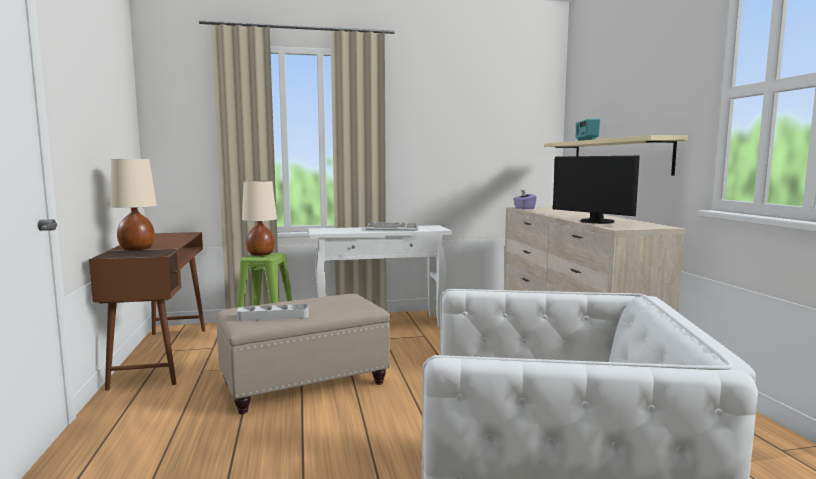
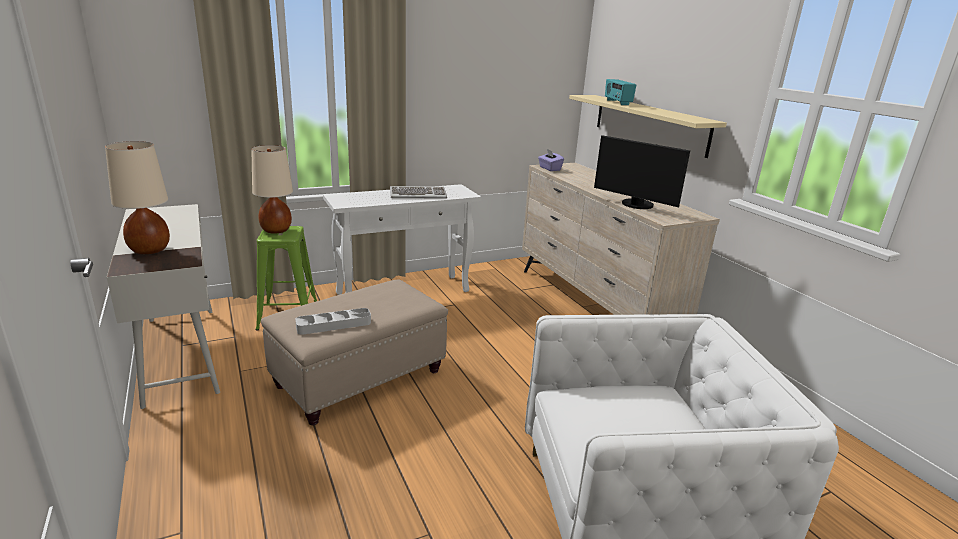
camera: 15 degrees left, 15 degrees up
brown desk [89,232,205,390] -> white desk [107,204,220,409]

